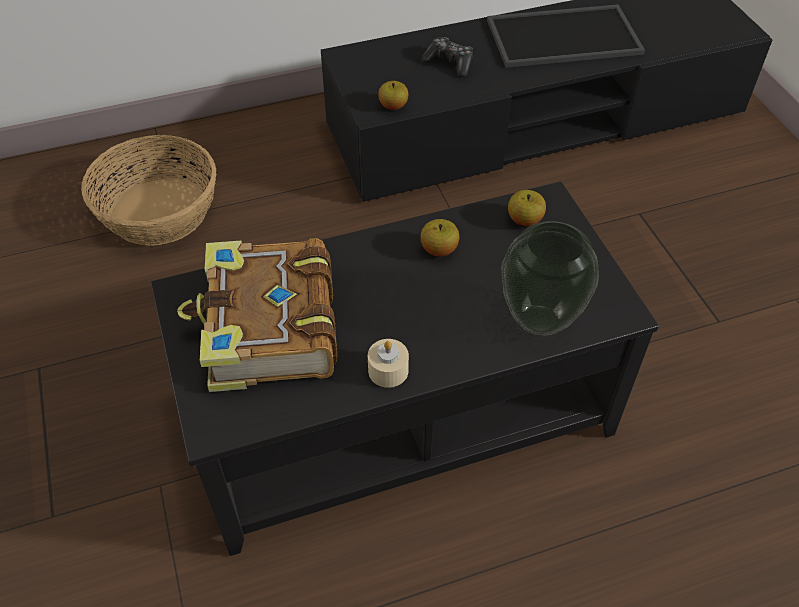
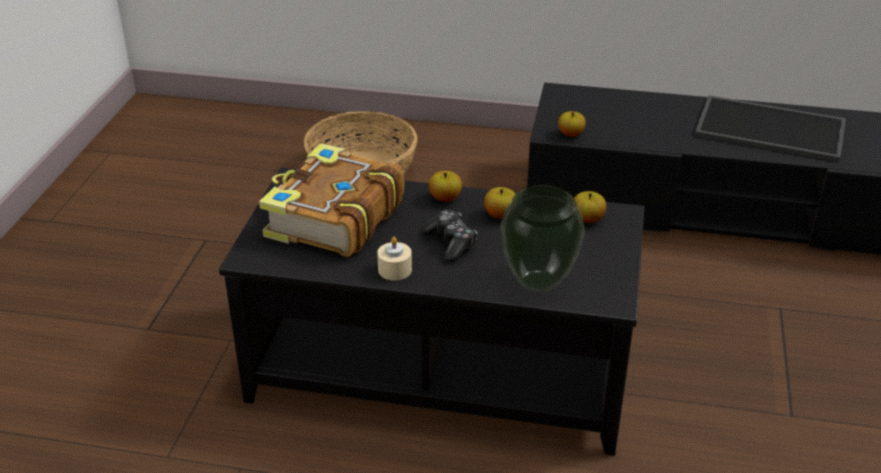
camera: 30 degrees right, 15 degrees down
game controller [421,37,473,77] -> game controller moved to [421,210,478,262]
none -> apple [429,171,462,202]

